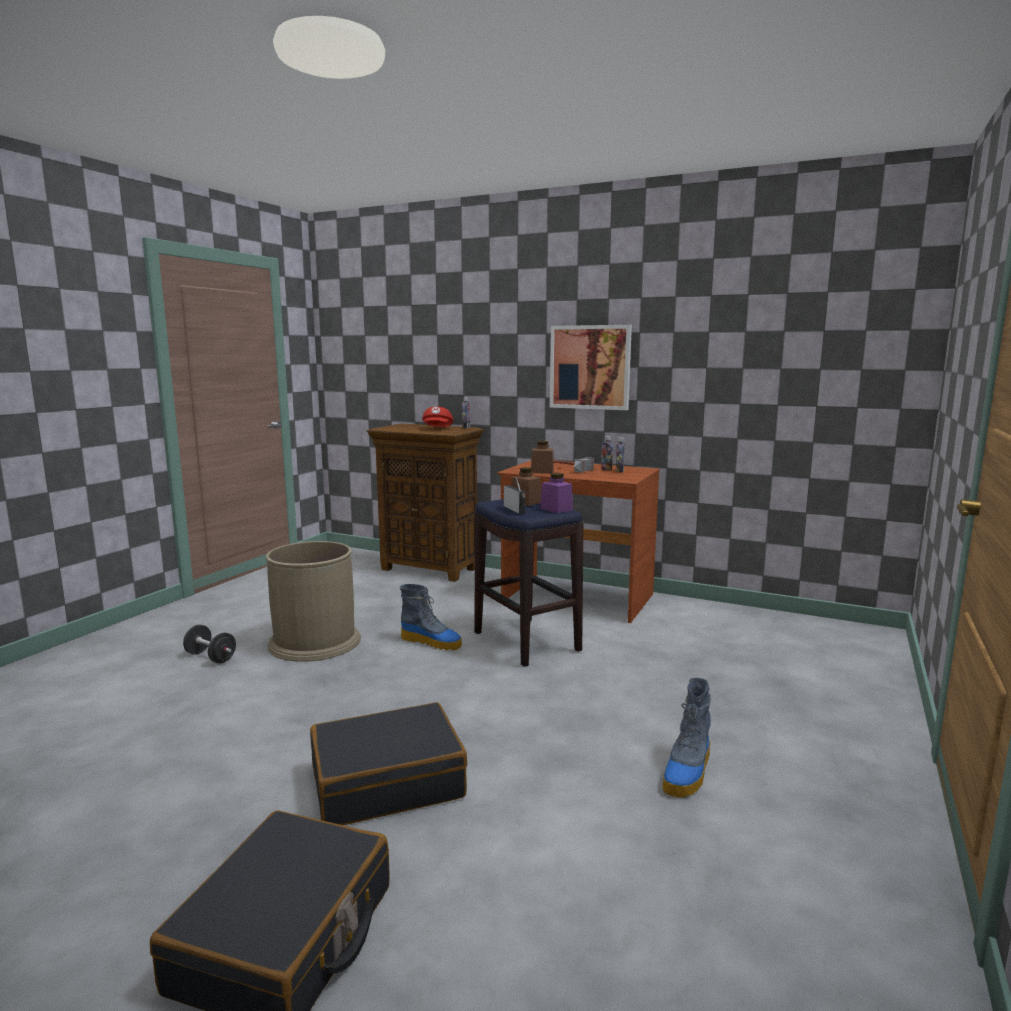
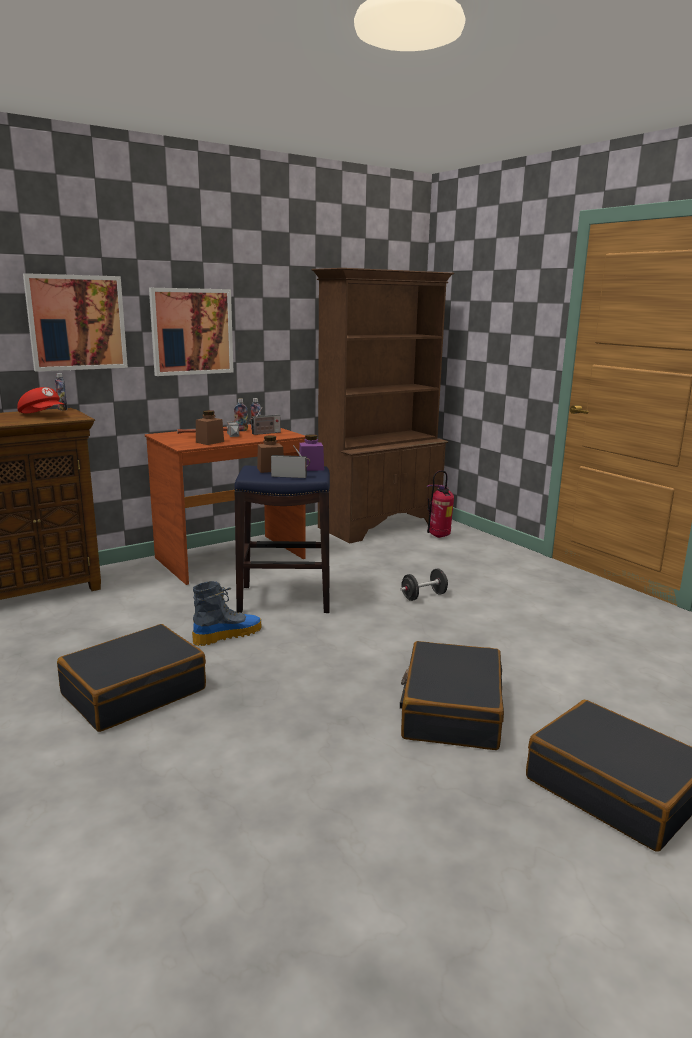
camera: 60 degrees left, 5 degrees up
black dumbbell [183,625,236,663] -> black dumbbell moved to [400,568,448,601]
brown trash can [266,541,361,662] -> black suitcase [57,624,206,732]
boot [662,678,711,798] -> none
none -> picture [23,273,128,371]
none -> radio [249,407,281,435]
none -> brown bookcase [312,268,454,544]
none -> fire extinguisher [427,470,454,538]

